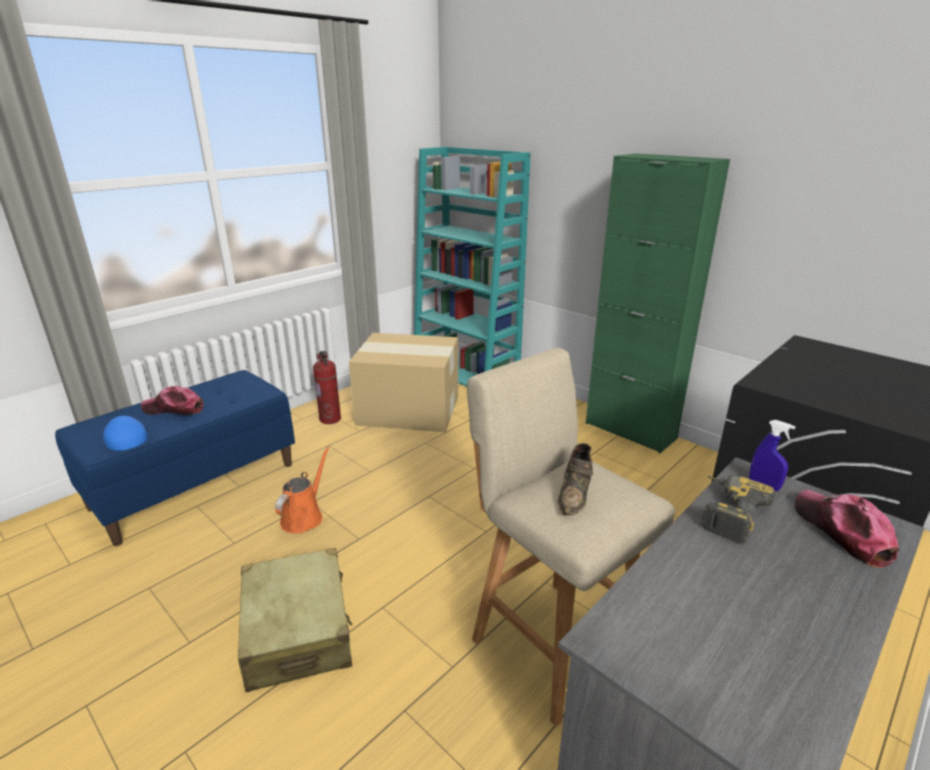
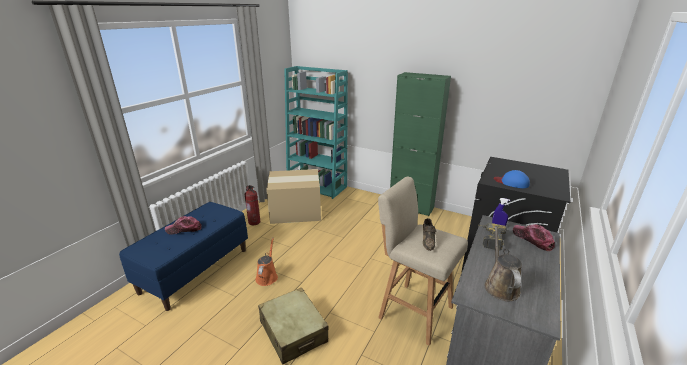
camera: 15 degrees left, 0 degrees up
blue cap [103,416,148,451] -> blue cap moved to [494,170,530,188]
none -> brown watering can [484,226,522,301]

